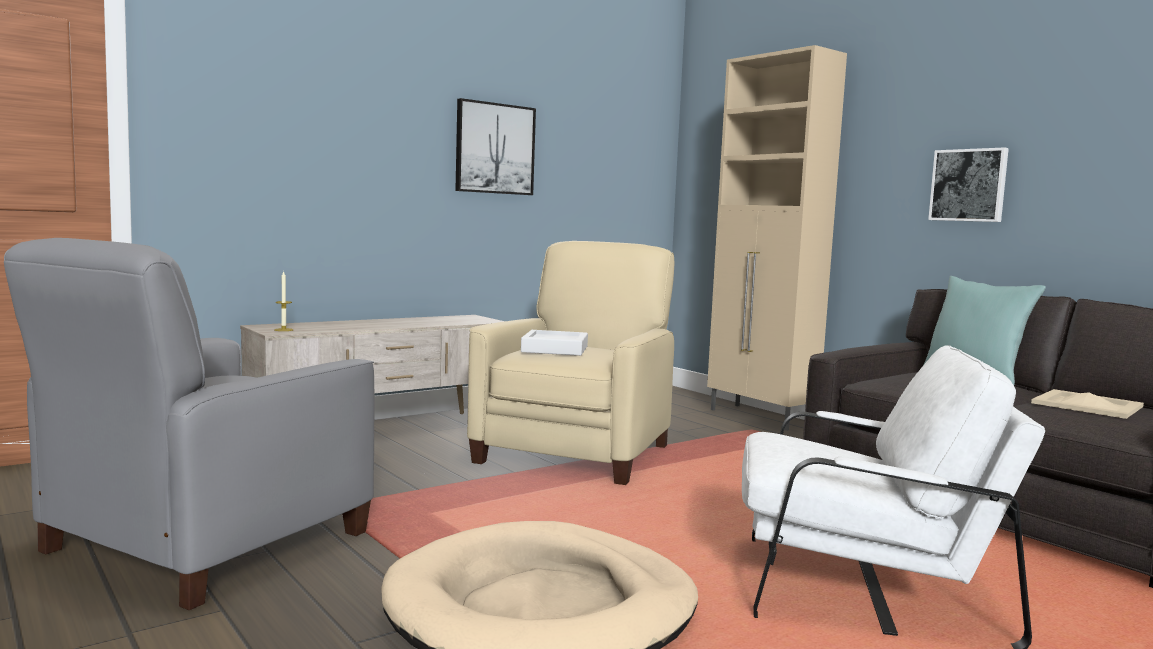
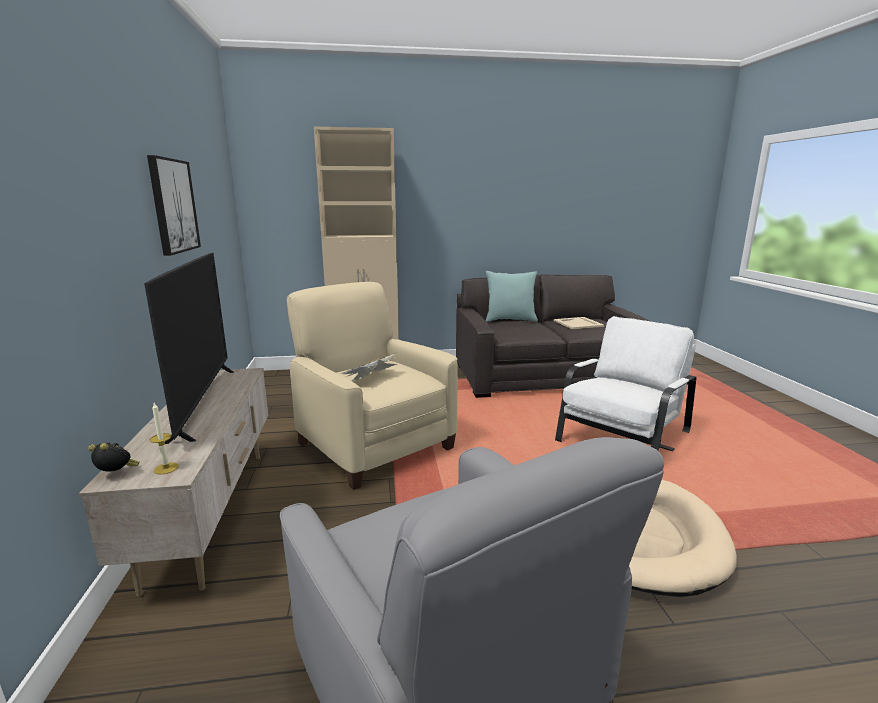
camera: 60 degrees left, 10 degrees up
white tray [521,330,588,356] -> book [341,352,397,382]
picture [928,147,1009,222] -> none
none -> alarm clock [88,443,139,472]
none -> television [144,253,234,444]

